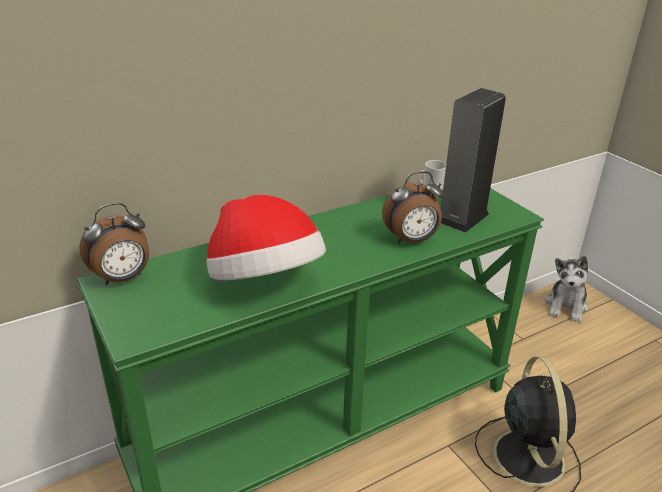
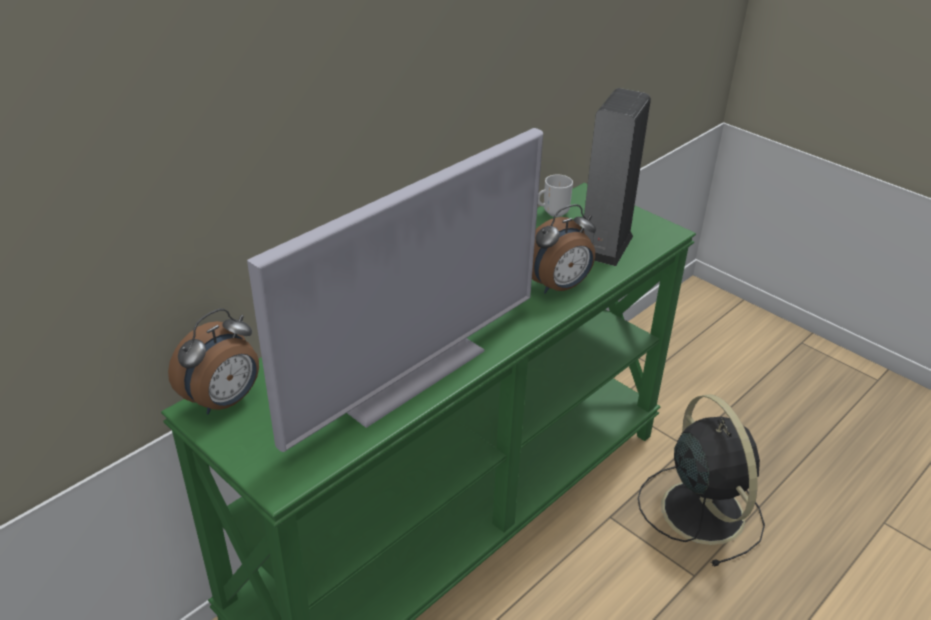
camera: 15 degrees left, 5 degrees up
hat [206,195,326,280] -> television [247,128,543,452]
plush toy [545,256,588,322] -> none

